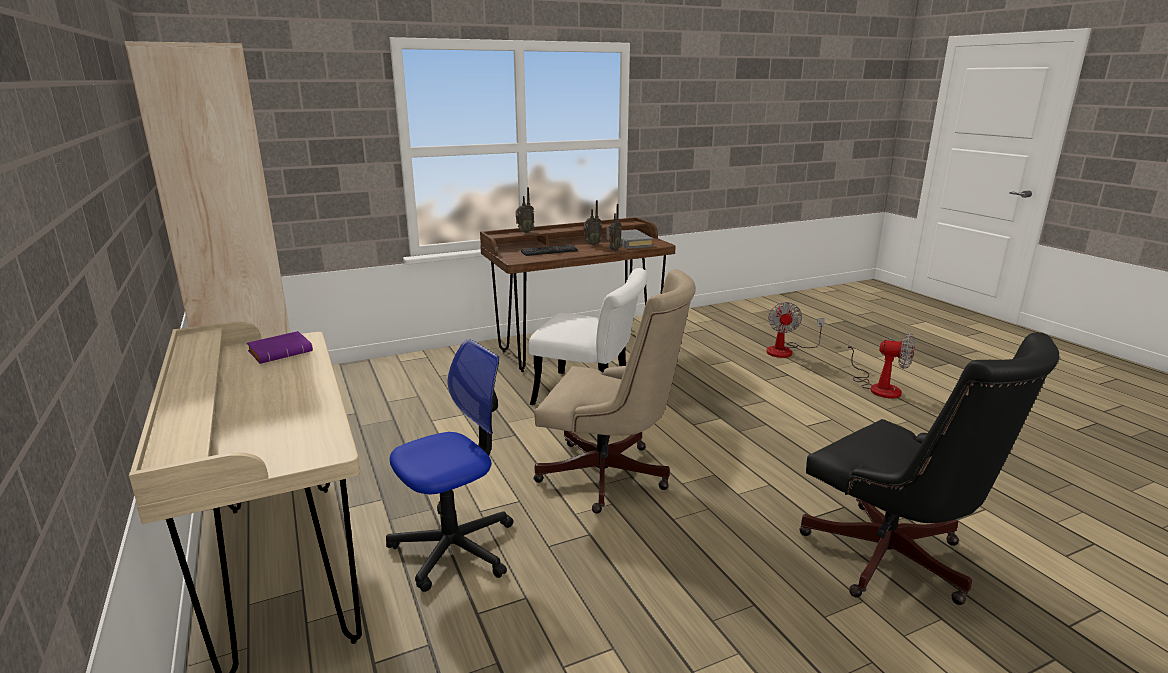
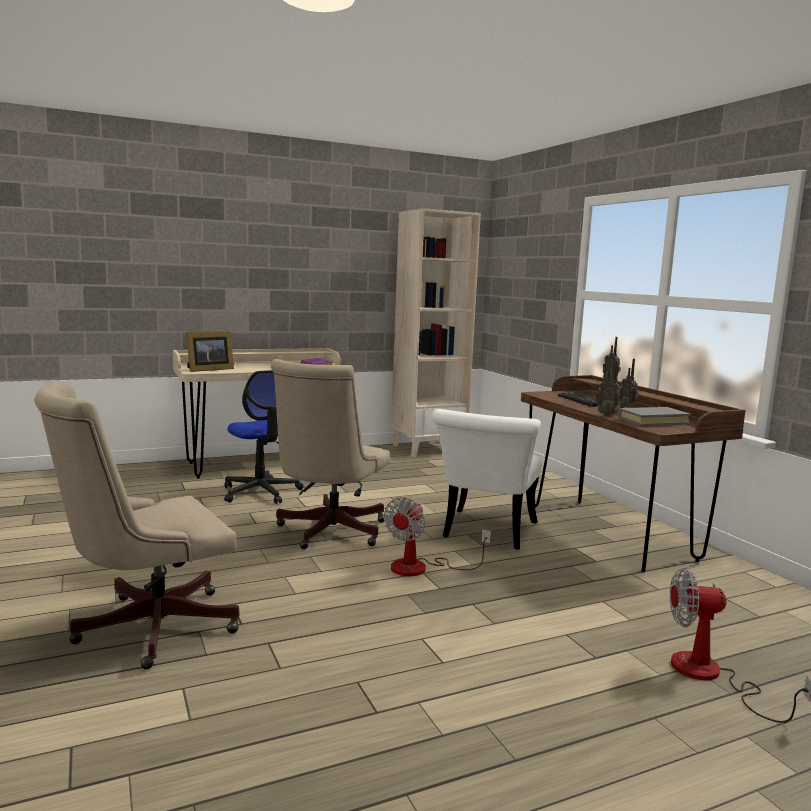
camera: 90 degrees right, 10 degrees down
black office chair [799,332,1059,605] -> beige office chair [34,382,239,670]
fan [847,333,915,399] -> fan moved to [384,497,491,576]
none -> picture frame [186,331,234,372]

